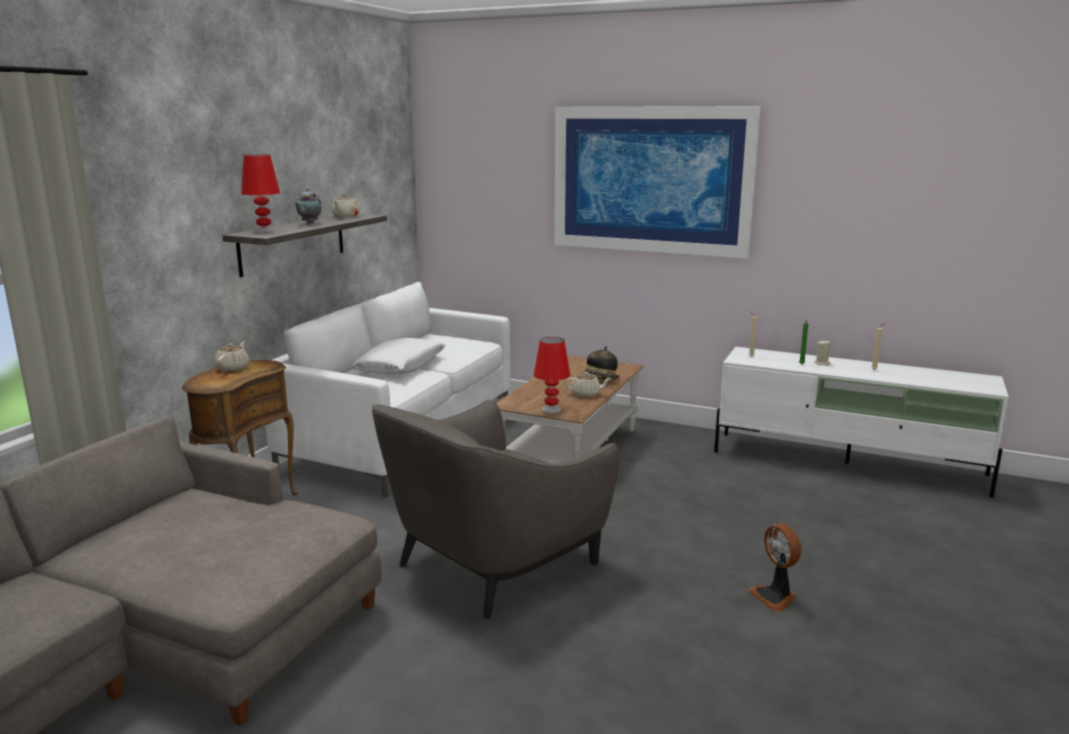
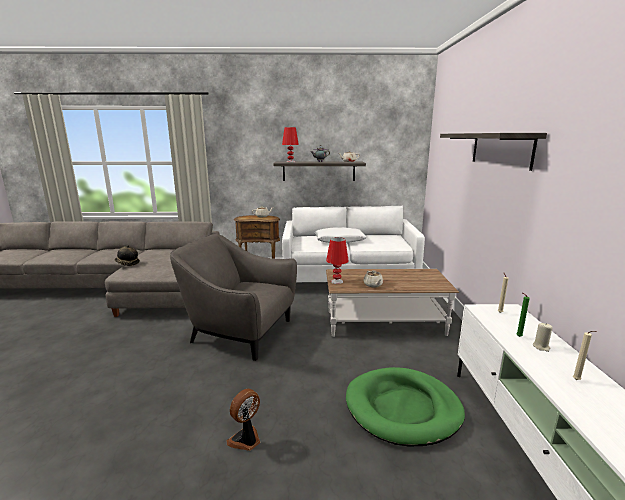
camera: 65 degrees right, 0 degrees up
picture [554,106,762,258] -> shelf [440,133,547,171]
hat [582,346,619,380] -> hat moved to [114,245,140,266]
none -> green dog bed [346,367,465,446]

